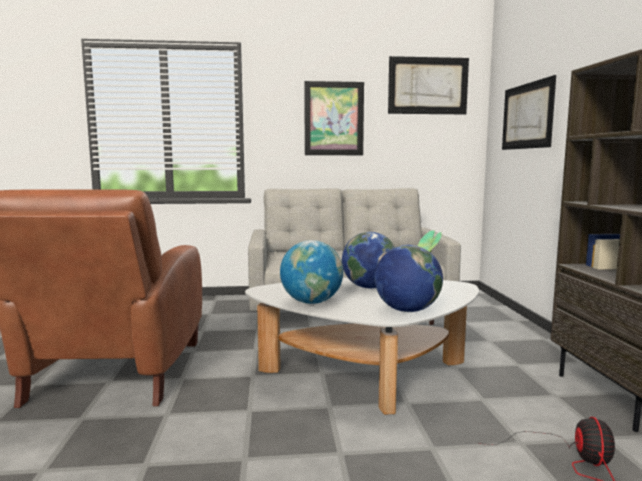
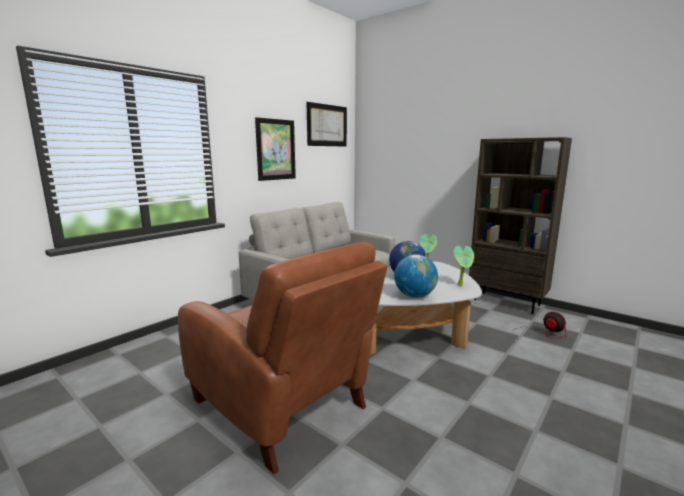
camera: 45 degrees left, 5 degrees up
globe [375,245,443,312] -> potted plant [454,246,474,287]
picture [502,75,556,150] -> none

